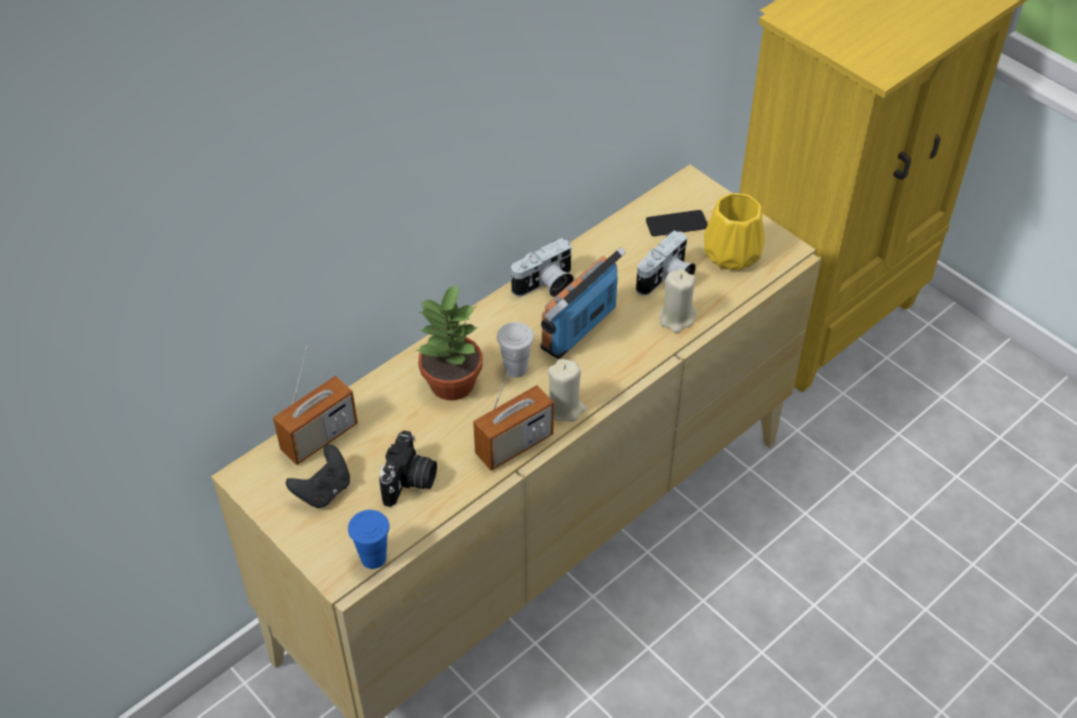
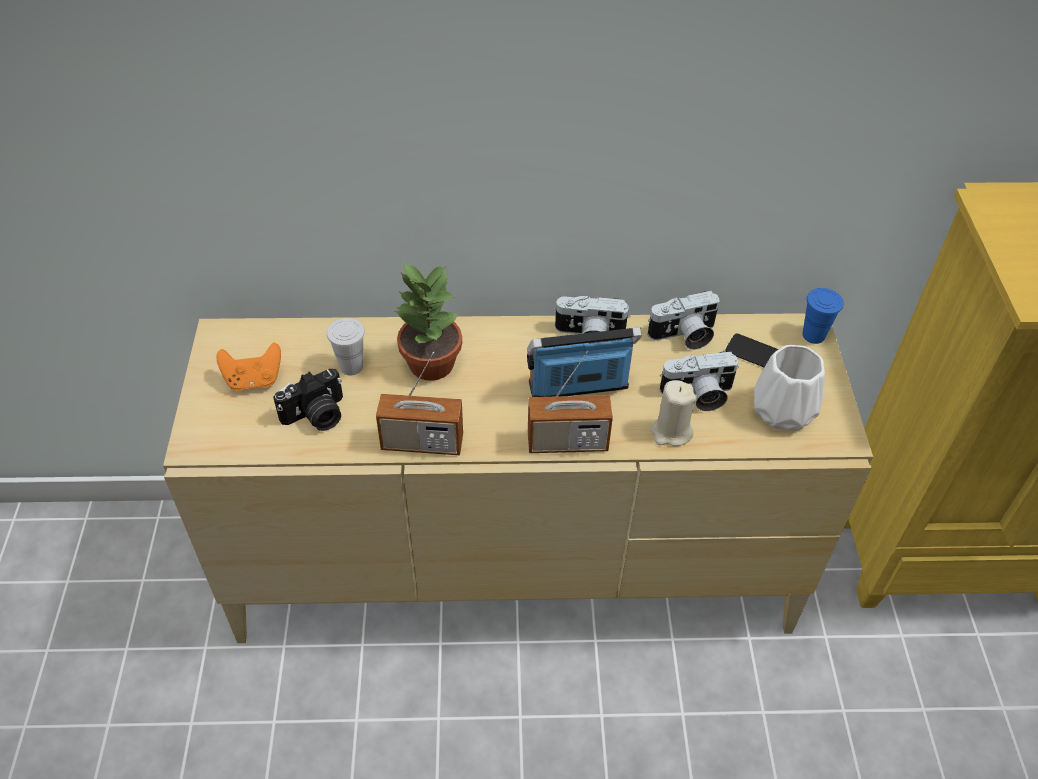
camera: 40 degrees right, 0 degrees up
radio [273,347,358,465] -> radio moved to [528,350,613,453]
black game controller [286,444,350,508] -> orange game controller [216,343,281,391]
blue cup [348,510,389,569] -> blue cup moved to [803,288,844,344]
white cup [497,322,534,378] -> white cup moved to [327,318,365,376]
beige candle [548,359,586,422] -> none
yellow vase [704,193,765,271] -> white vase [754,345,825,430]
none -> camera [647,291,719,350]

